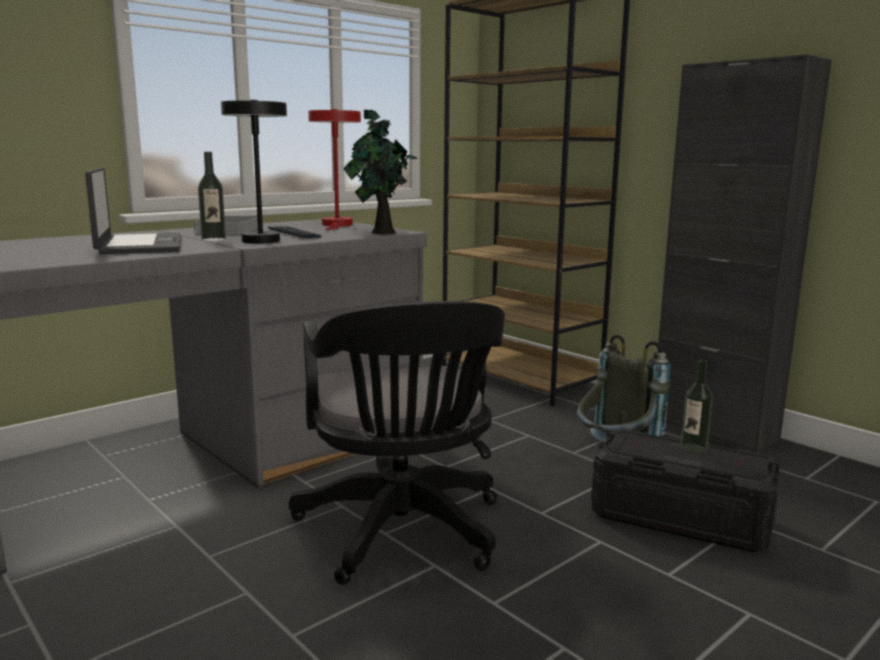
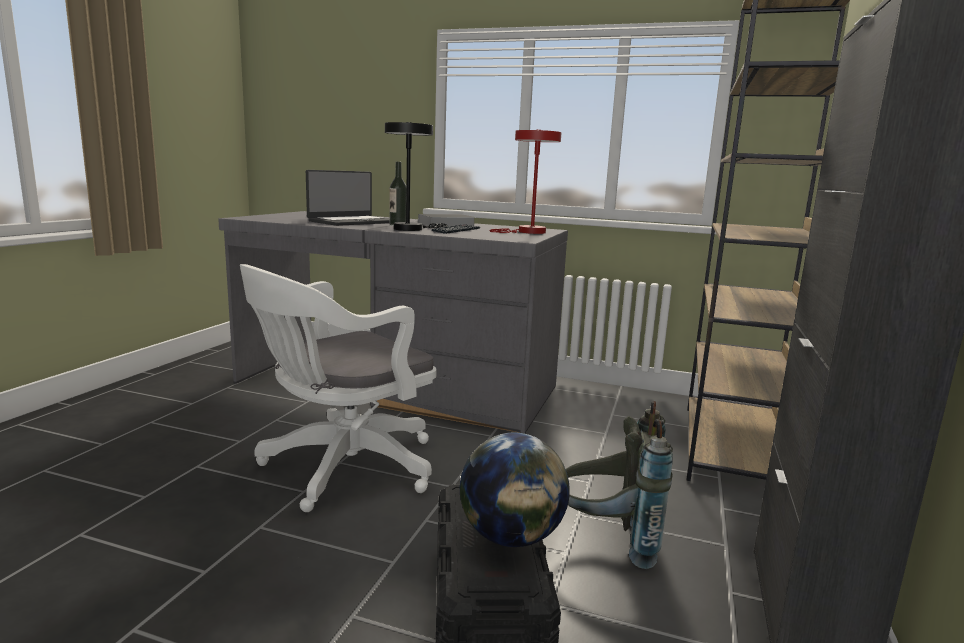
camera: 60 degrees right, 0 degrees up
black office chair [289,301,505,585] -> white office chair [240,264,437,512]
potted plant [343,110,418,234] -> none
bottle [681,360,713,454] -> globe [460,433,570,547]

